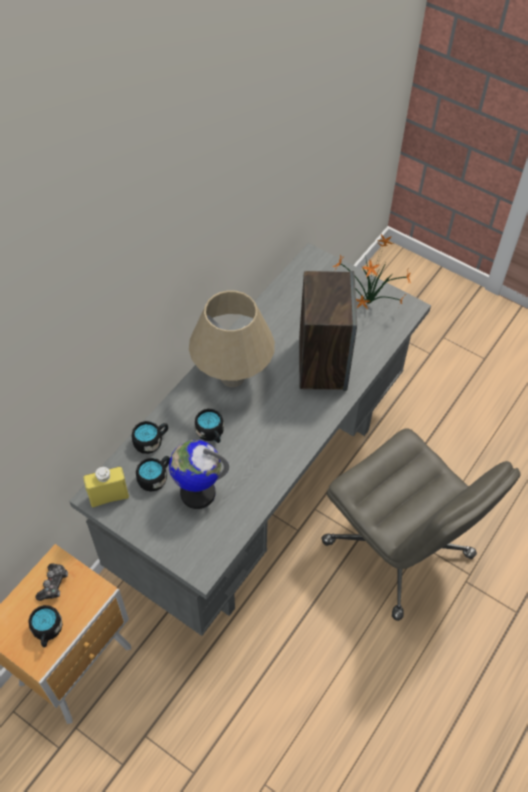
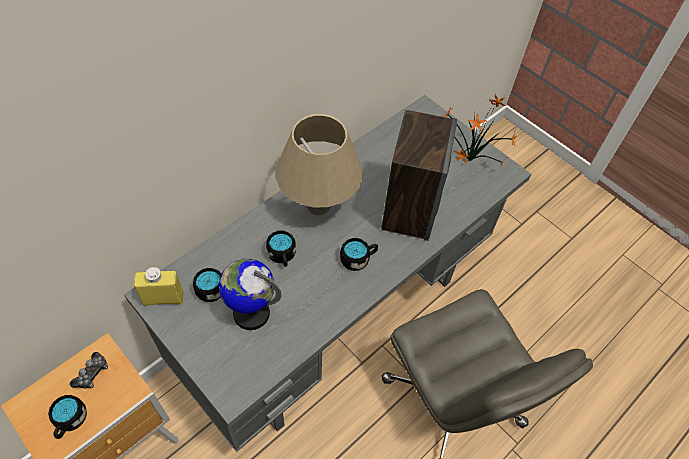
camera: 10 degrees right, 0 degrees up
black mug [132,421,168,454] -> black mug moved to [340,238,378,271]

